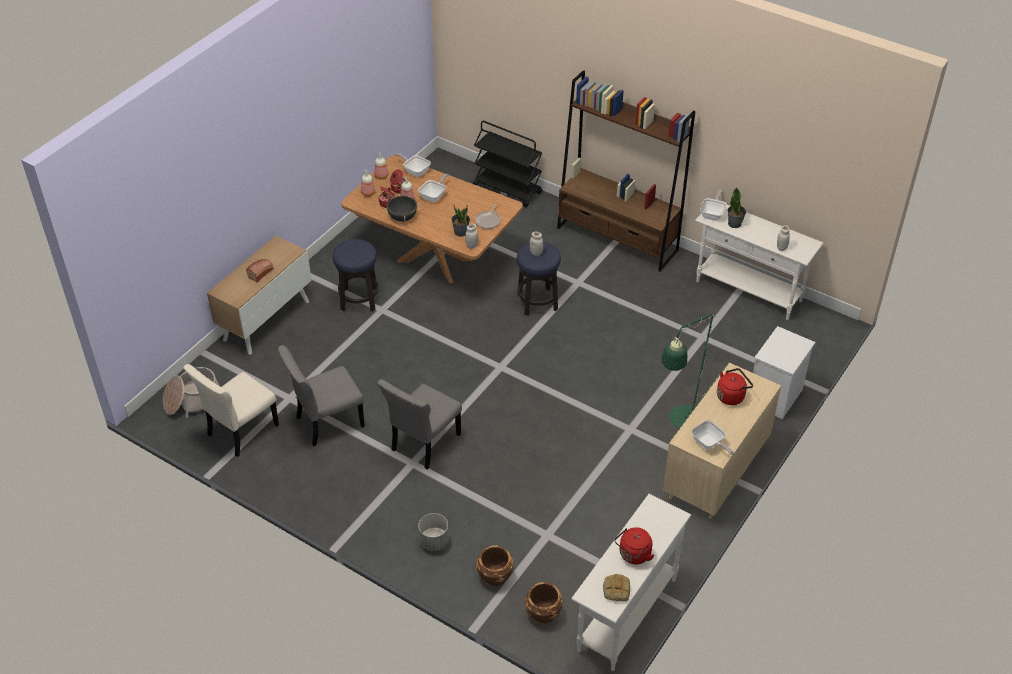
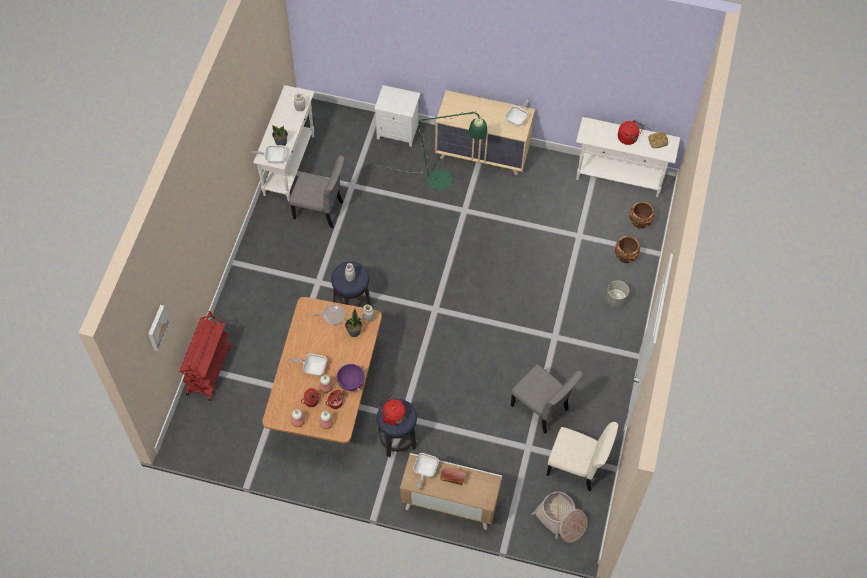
camera: 110 degrees left, 15 degrees up
grey chair [378,379,462,470] -> grey chair moved to [289,155,344,229]
black cooking pot [383,194,421,222] -> purple cooking pot [335,363,366,391]
frying pan [395,153,431,177] -> frying pan moved to [413,453,439,490]
black cart [473,120,542,207] -> red cart [179,311,232,401]
brown bookcase [557,70,695,272] -> none
red kettle [717,368,753,405] -> red kettle moved to [378,394,406,425]
none -> picture [148,305,170,351]

